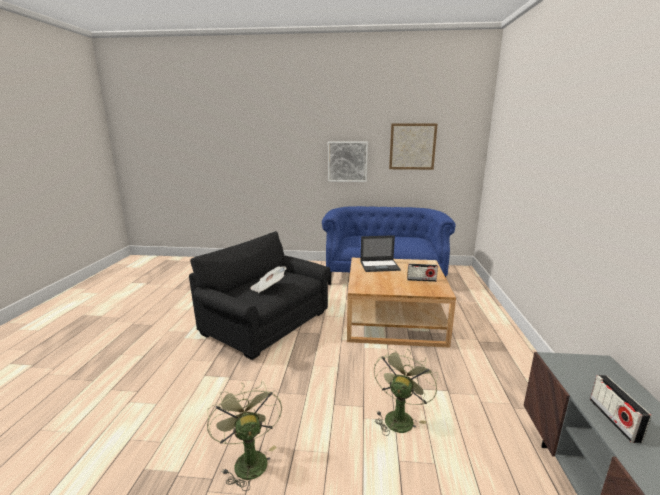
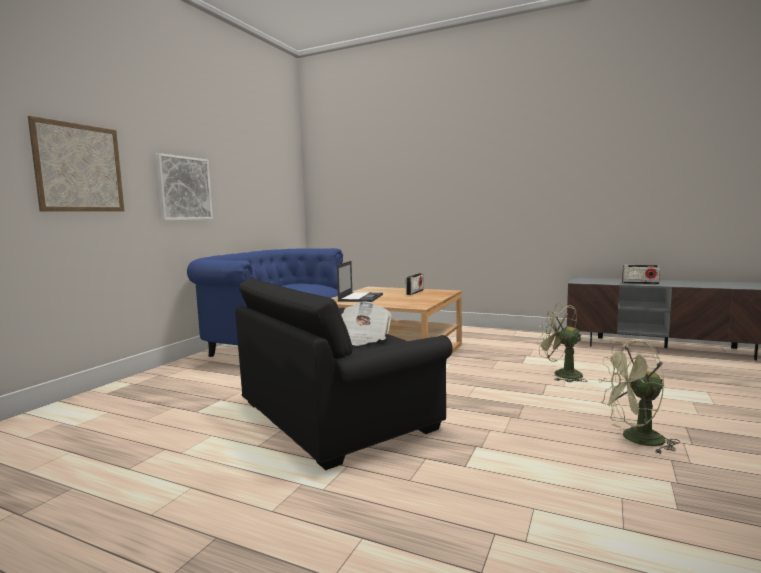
camera: 70 degrees left, 10 degrees down
picture [389,122,438,170] -> picture moved to [28,116,124,212]

